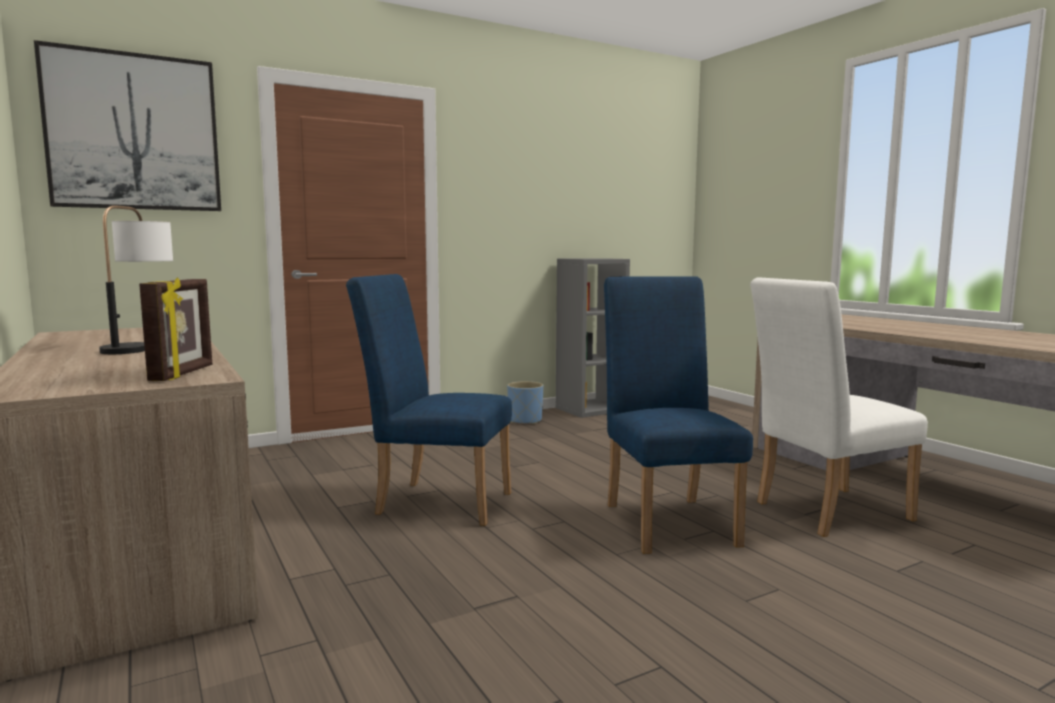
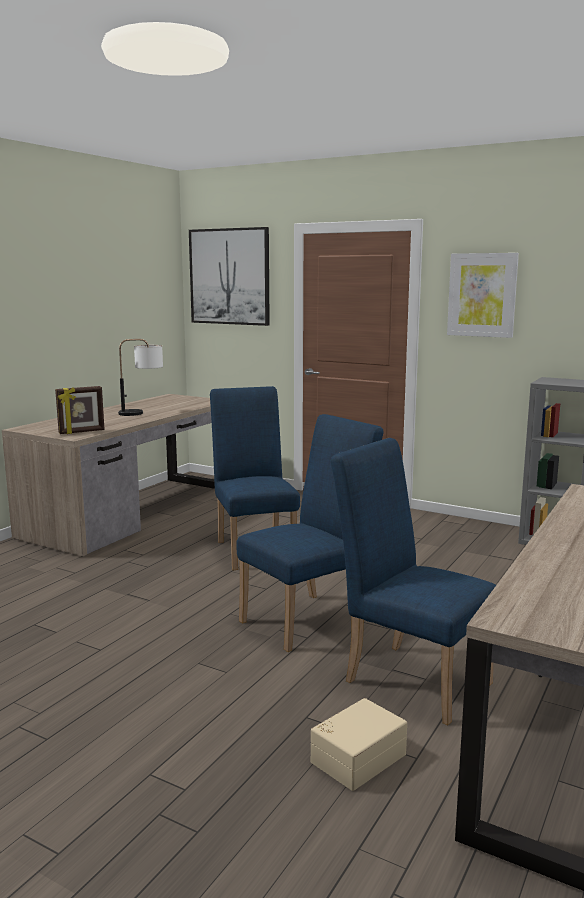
camera: 60 degrees right, 5 degrees up
blue planter [507,381,543,425] -> none
white chair [750,278,928,537] -> blue chair [330,438,496,725]
none -> beige storage box [311,698,407,791]
none -> picture [447,253,519,338]

